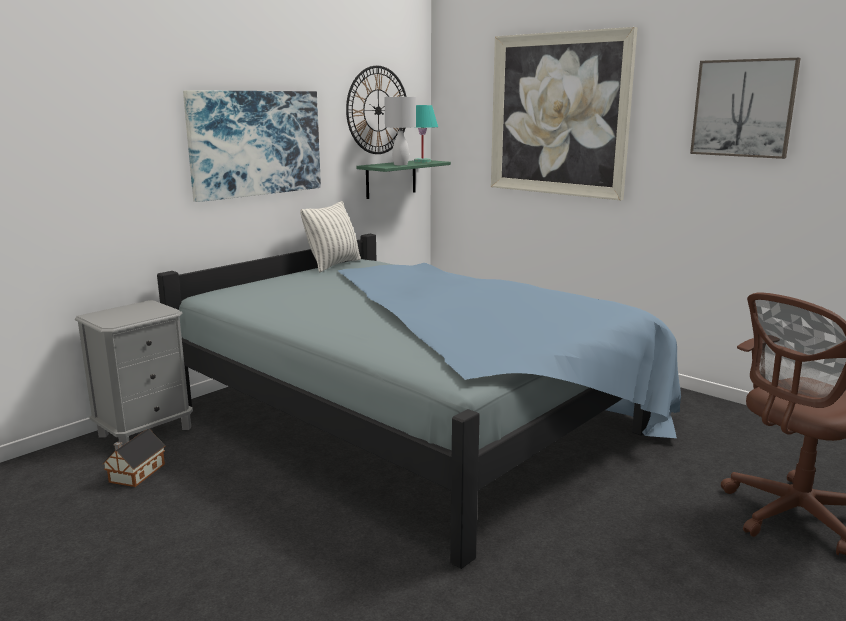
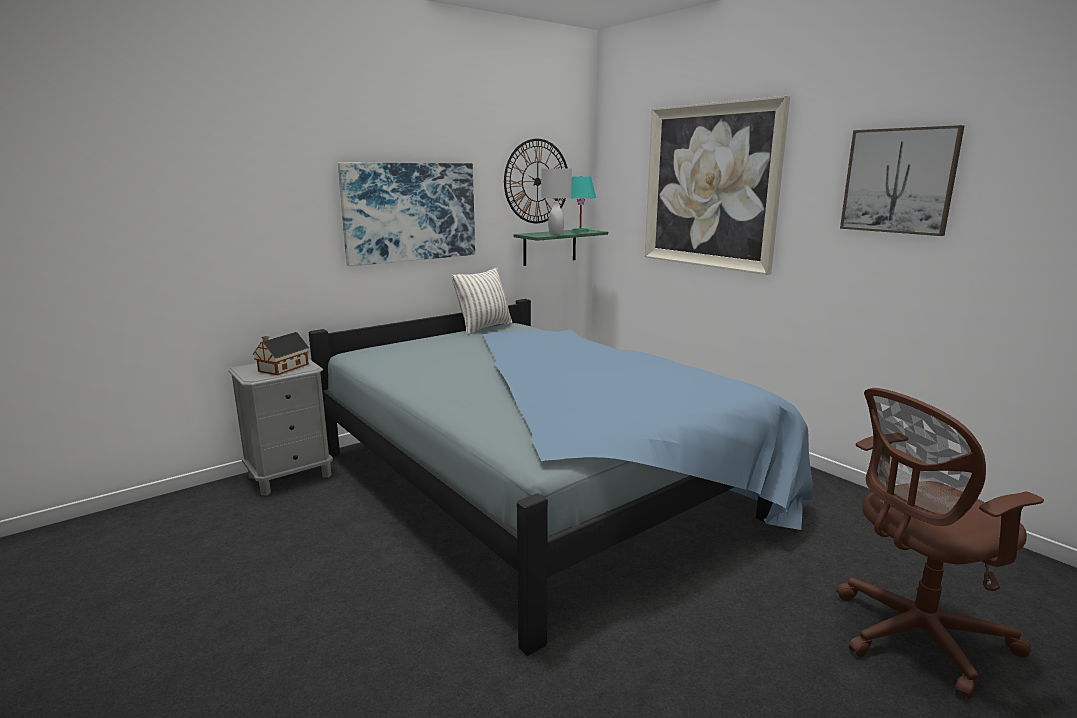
camera: 10 degrees right, 0 degrees up
toy house [102,429,166,487] -> toy house moved to [253,332,309,375]

